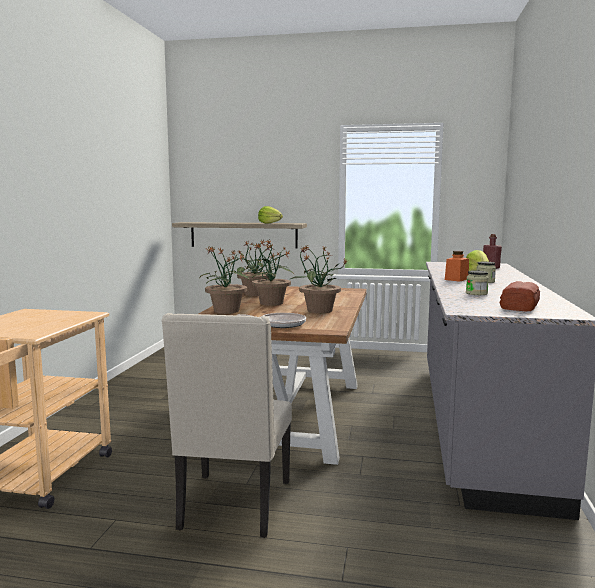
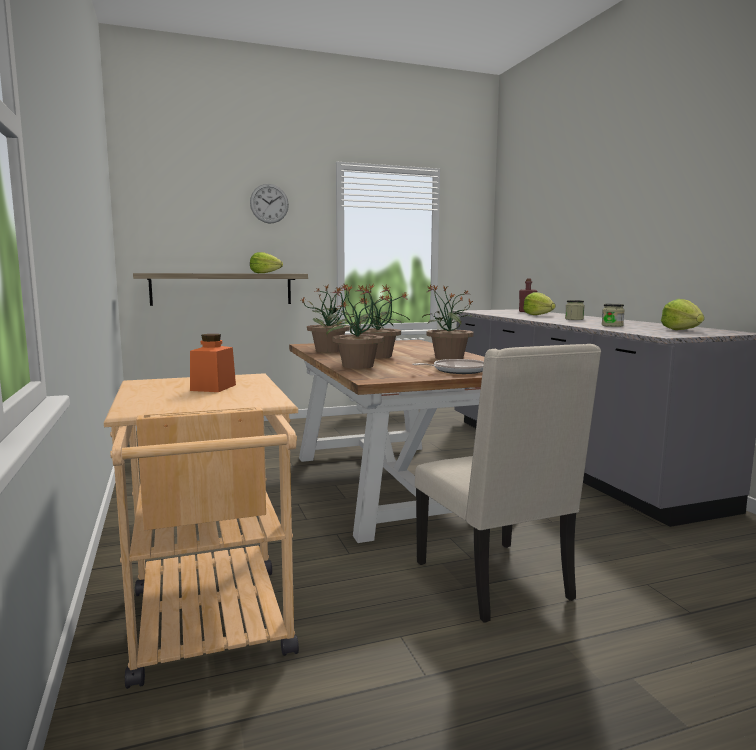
camera: 30 degrees left, 0 degrees up
orange jar [445,251,469,282] -> orange jar moved to [190,334,236,392]
bread [500,281,540,311] -> lettuce [661,299,704,330]
none -> wall clock [250,184,289,224]

